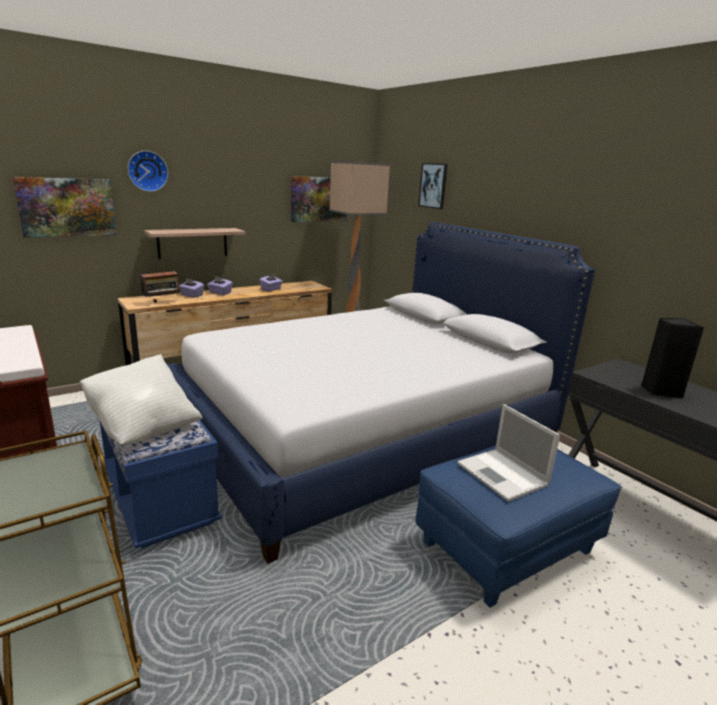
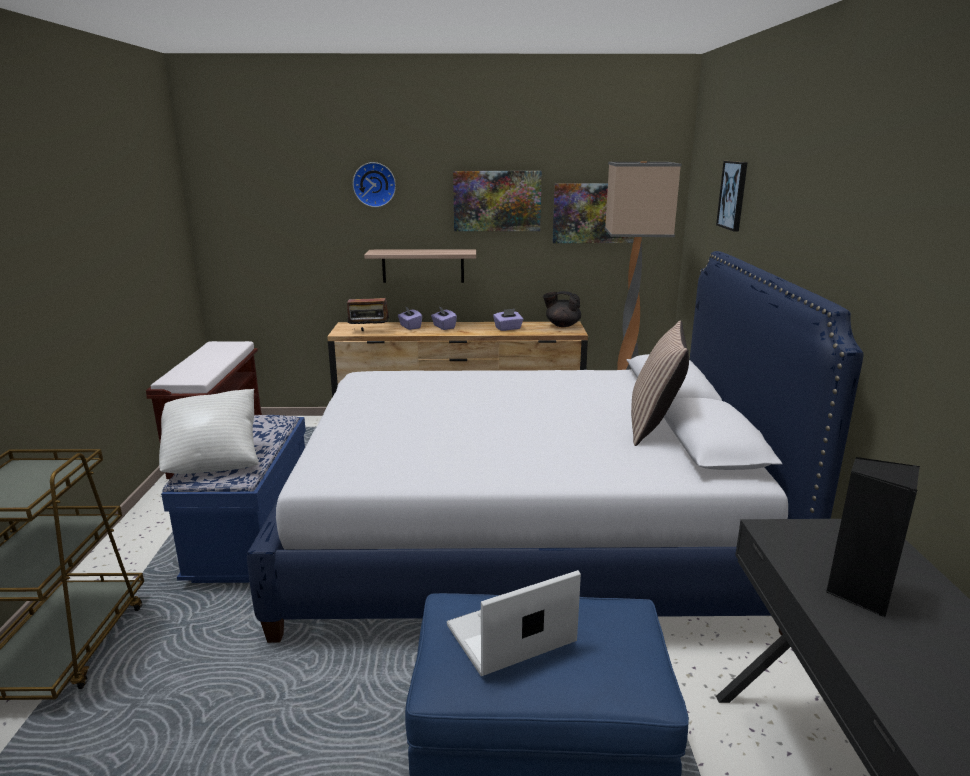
camera: 35 degrees right, 0 degrees up
picture [13,177,116,237] -> picture moved to [453,171,542,231]
laptop [457,404,560,502] -> laptop turned 60 degrees clockwise [447,570,581,676]
none -> black teapot [543,291,581,327]
none -> pillow [631,321,689,446]

